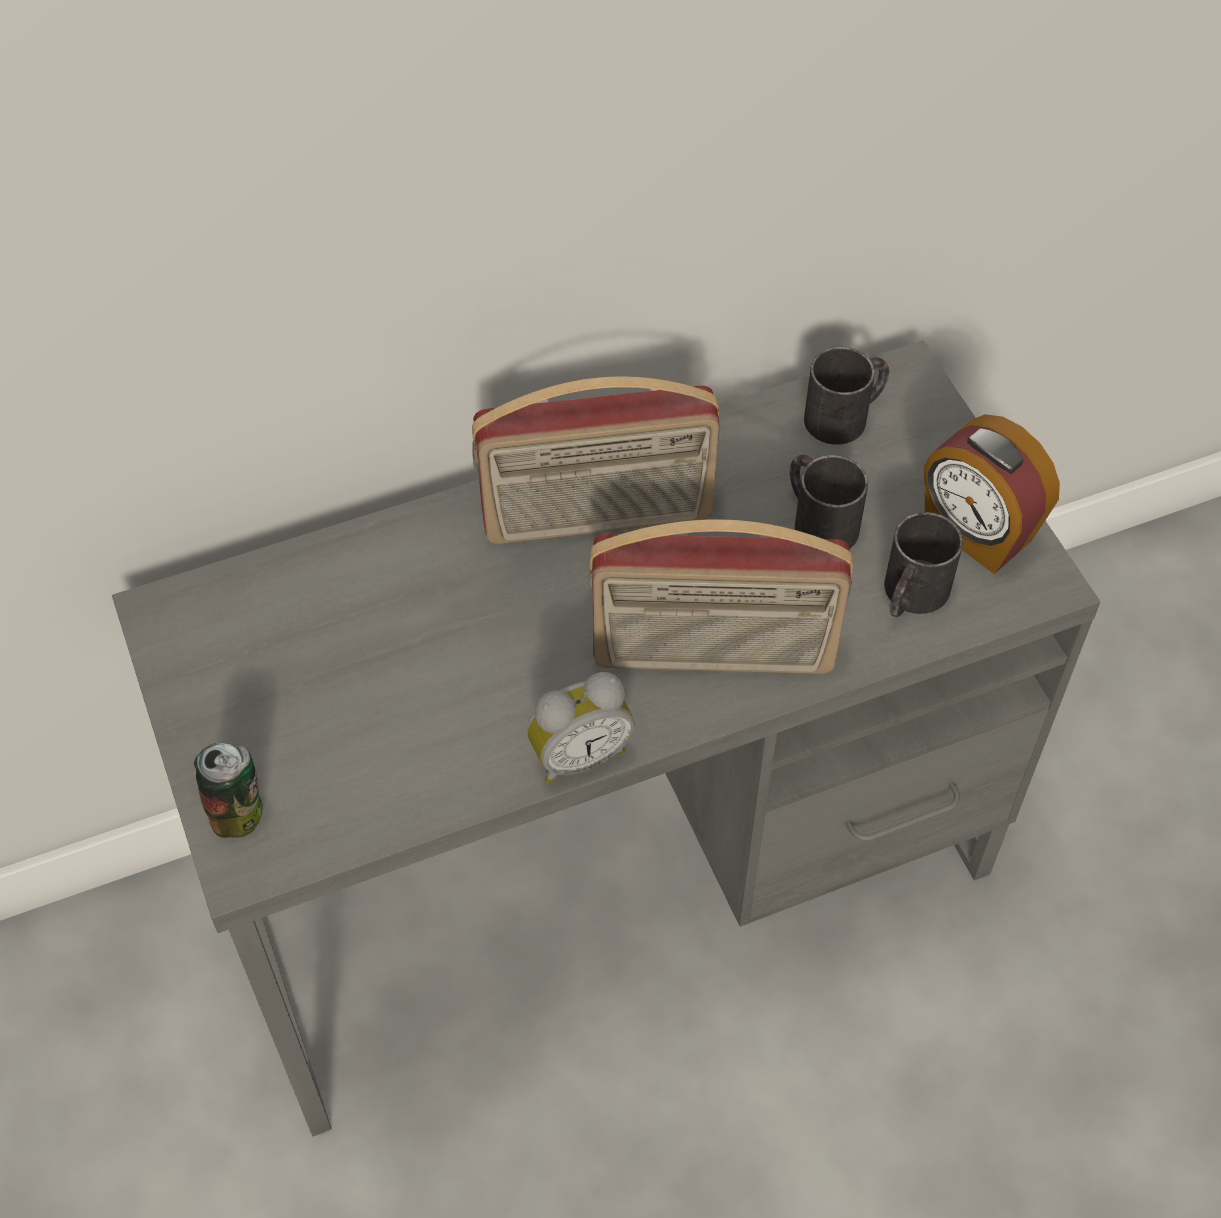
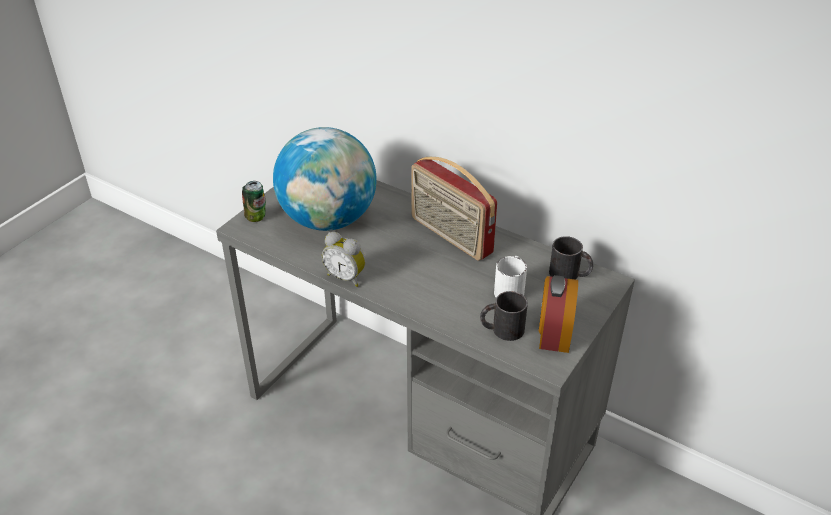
camera: 55 degrees right, 15 degrees down
radio [588,519,853,674] -> none
black mug [790,455,868,549] -> white mug [494,256,527,297]
none -> globe [273,127,377,231]

